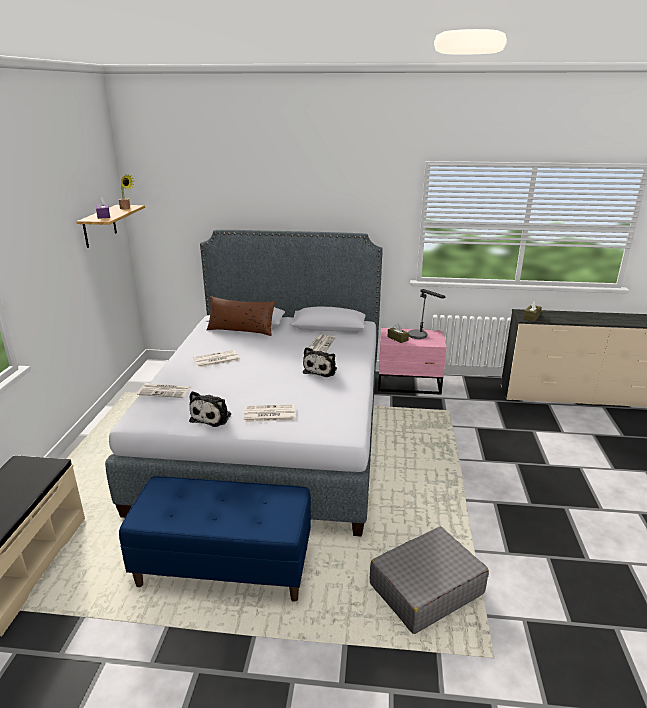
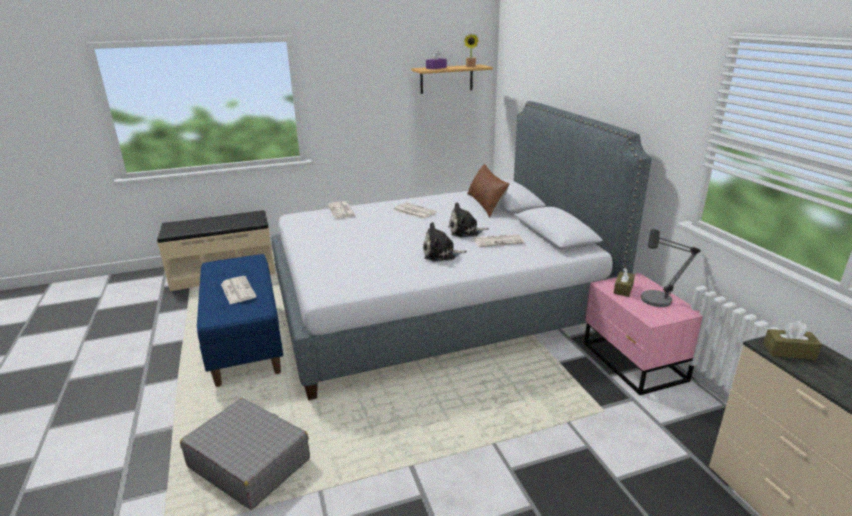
camera: 65 degrees right, 0 degrees up
plush toy [189,391,231,427] -> plush toy moved to [448,202,489,237]
newspaper [244,404,295,422] -> newspaper moved to [221,276,257,304]

